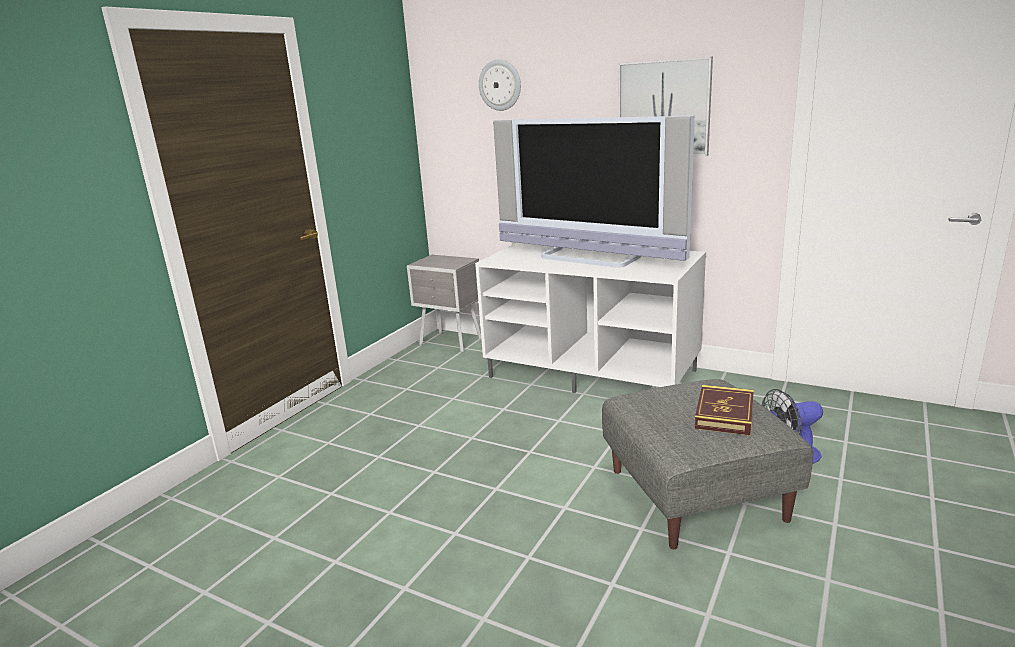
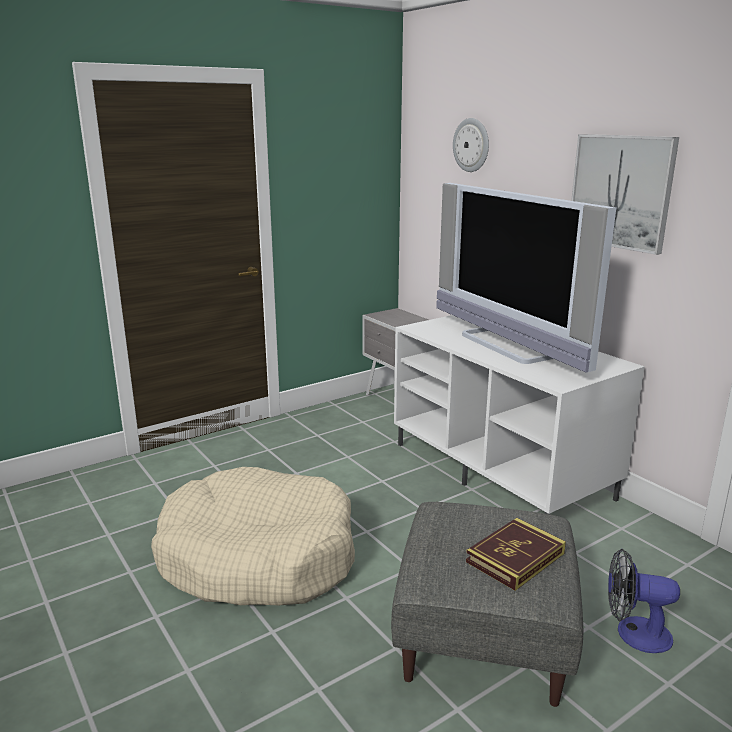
camera: 25 degrees right, 0 degrees up
none -> beige dog bed [151,467,355,605]

